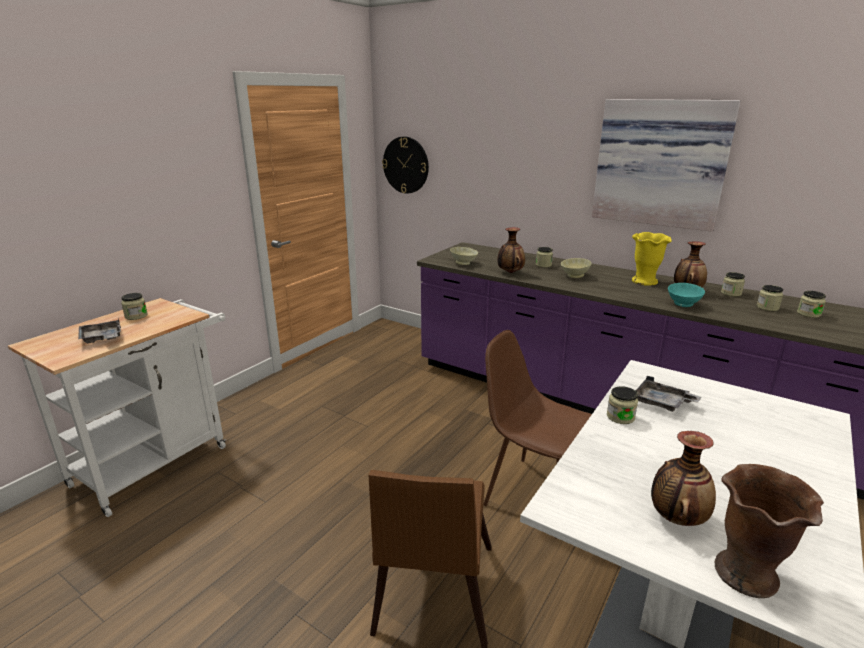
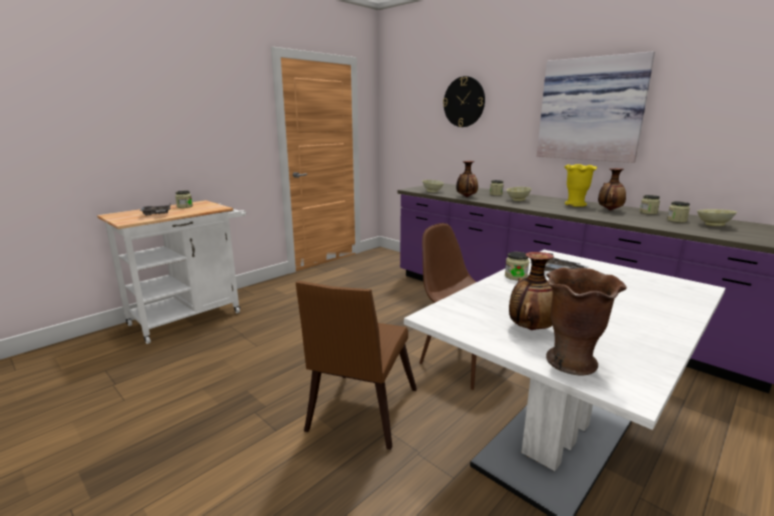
camera: 10 degrees right, 5 degrees down
wall clock [382,137,429,194] -> wall clock moved to [443,76,485,127]
turquoise bowl [668,283,705,307] -> none
jar [797,291,826,318] -> beige bowl [697,209,737,226]

